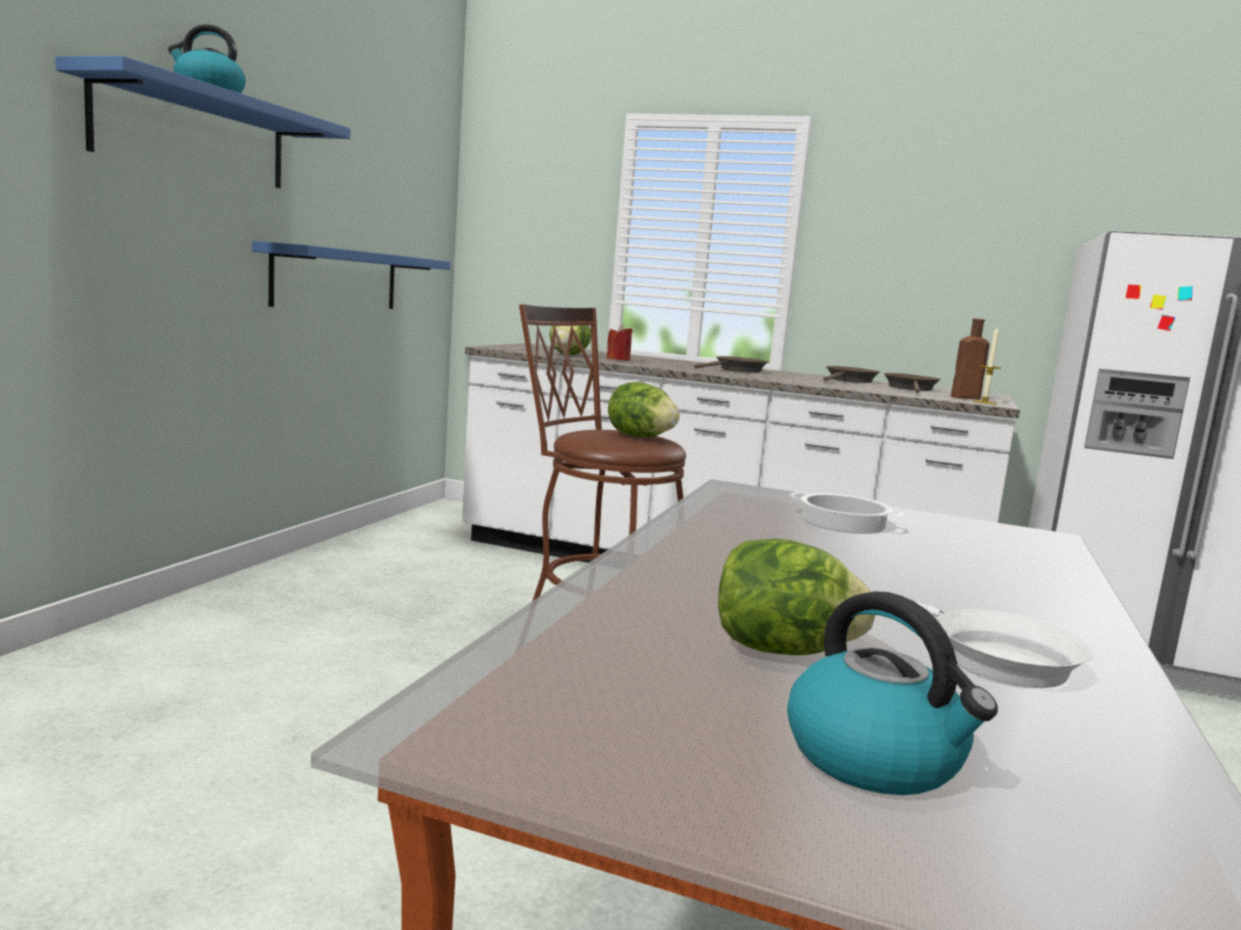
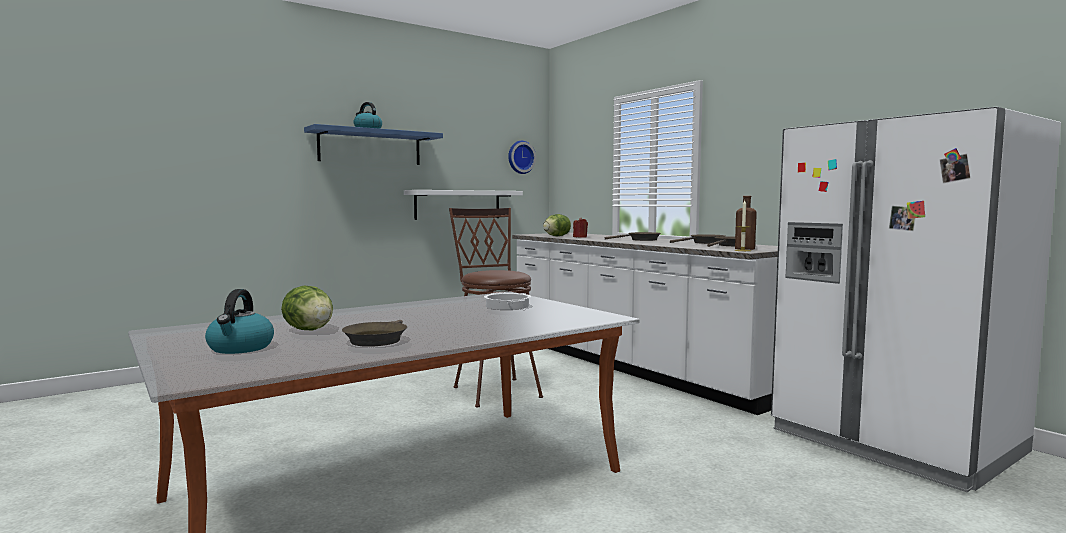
camera: 35 degrees right, 5 degrees down
blue shelf [252,241,450,309] -> white shelf [404,190,523,220]
lettuce [608,382,680,437] -> none
white frying pan [880,591,1094,688] -> brown frying pan [342,320,407,347]
none -> wall clock [508,141,536,174]

